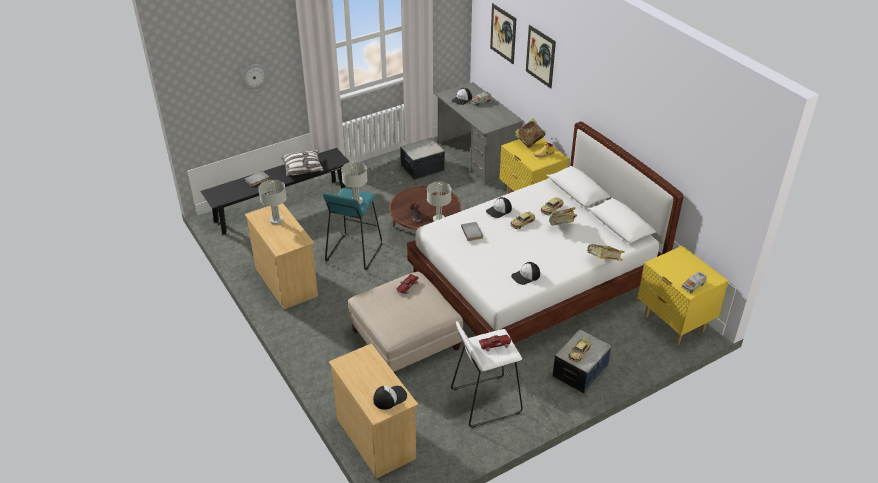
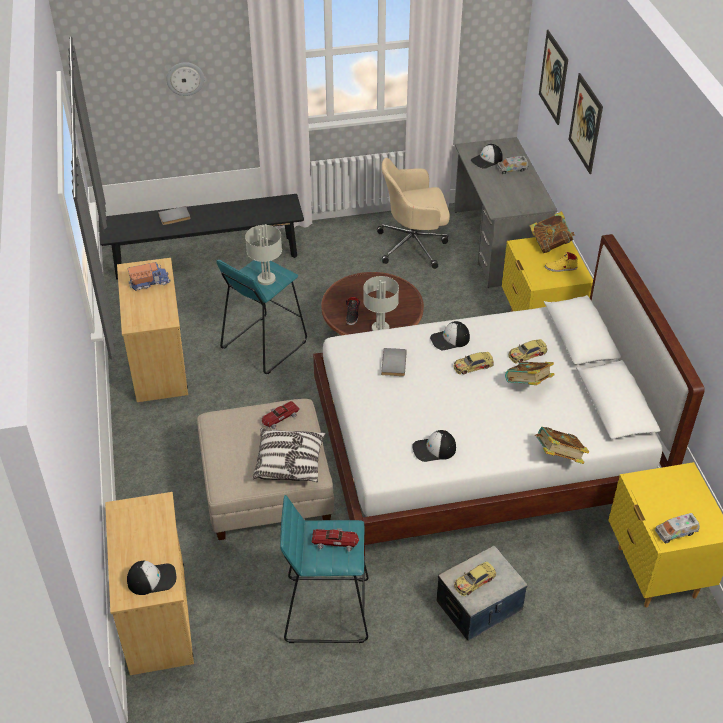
camera: 20 degrees right, 5 degrees up
grey table lamp [258,180,287,224] -> toy truck [127,262,171,291]
pillow [281,150,324,177] -> pillow moved to [252,428,326,482]
storage box [400,138,445,180] -> beige office chair [377,158,450,269]
white stool [451,321,523,428] -> turquoise stool [280,495,369,643]

